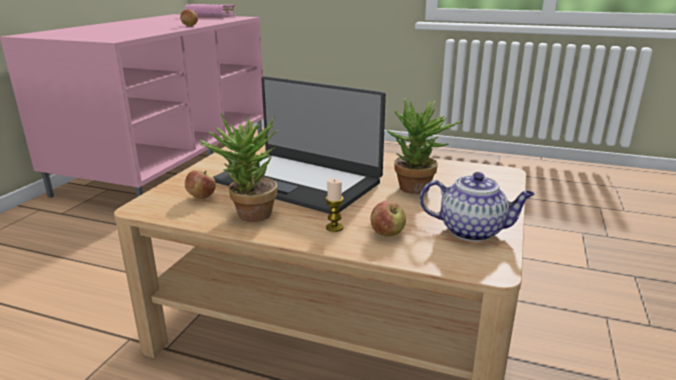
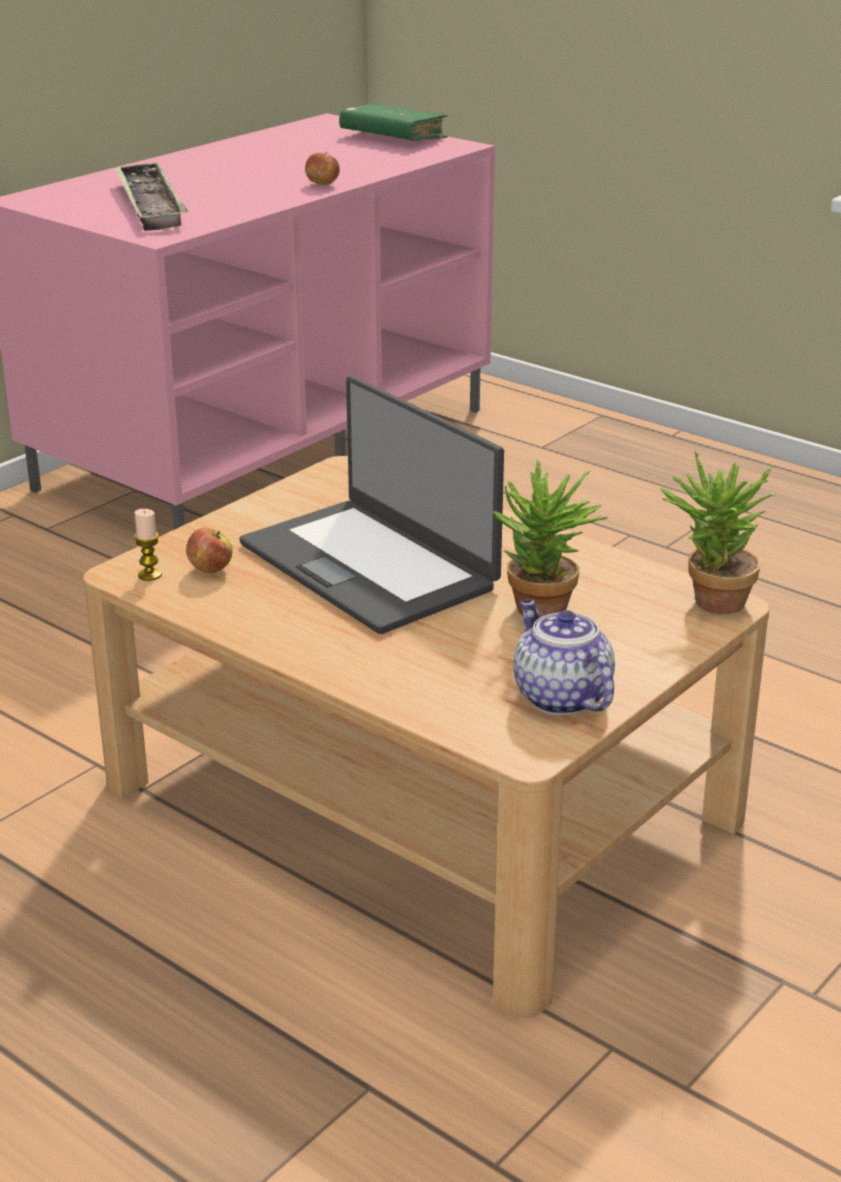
camera: 20 degrees right, 5 degrees up
pink book [185,4,236,16] -> green book [339,104,448,141]
potted plant [200,114,278,222] -> potted plant moved to [660,452,775,614]
candle [326,179,344,232] -> candle moved to [134,509,162,581]
apple [370,201,406,237] -> none
teapot [420,172,535,241] -> teapot turned 150 degrees counterclockwise [514,599,615,715]
none -> tray [114,161,188,231]

